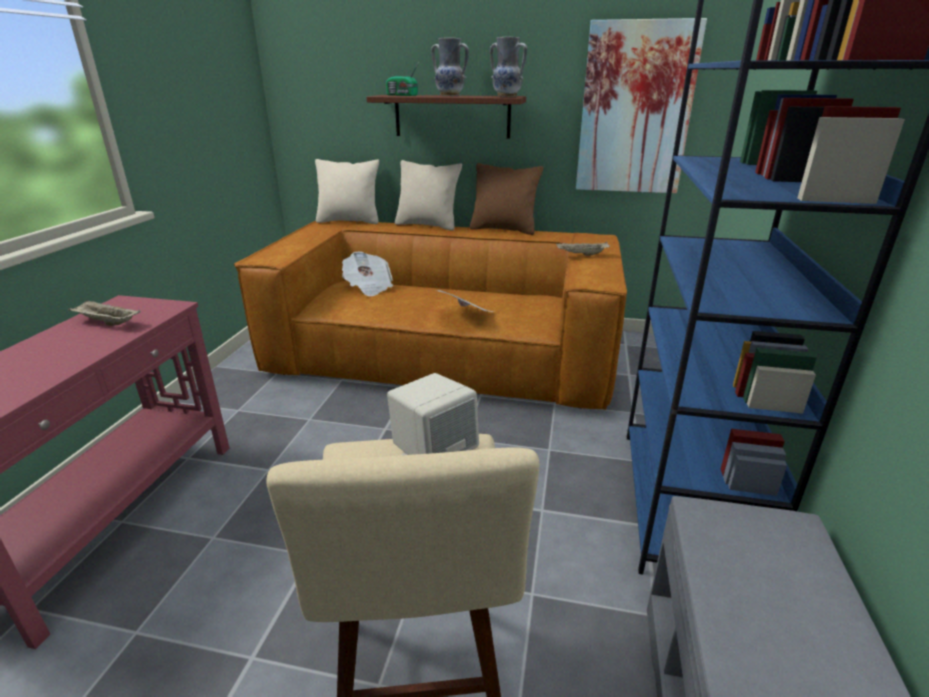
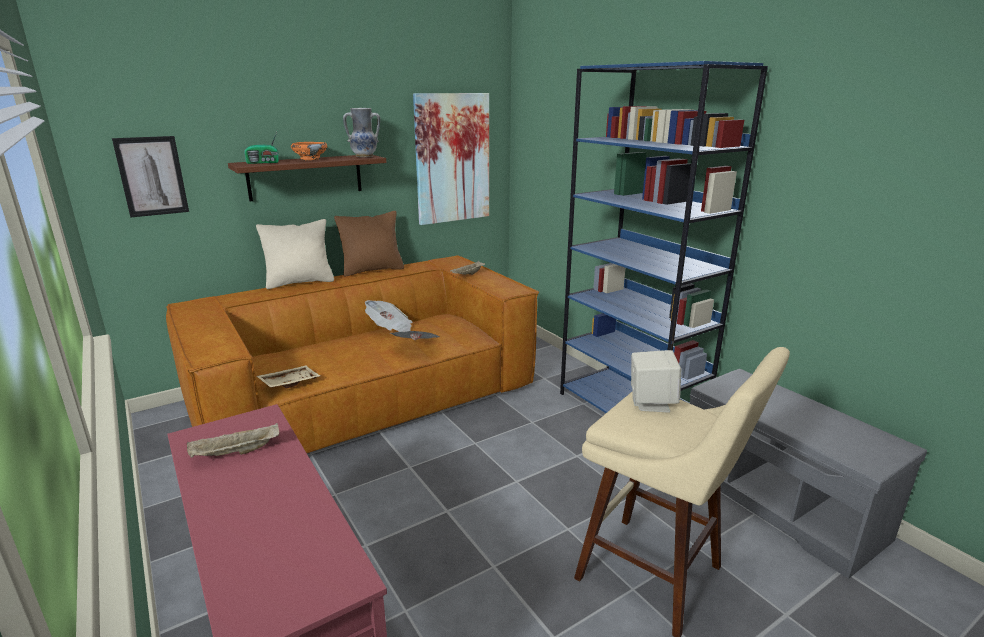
camera: 45 degrees left, 5 degrees down
beige pillow [315,159,379,224] -> none
newspaper [342,251,393,297] -> newspaper moved to [365,300,412,332]
vase [431,38,469,96] -> orange bowl [291,142,327,160]
none -> picture [112,136,189,218]
none -> beige tray [257,365,320,388]

